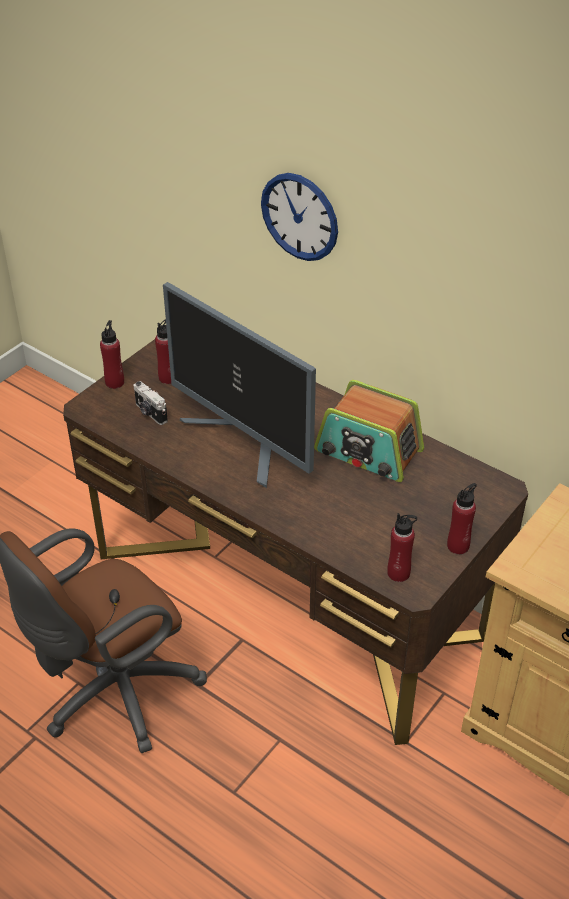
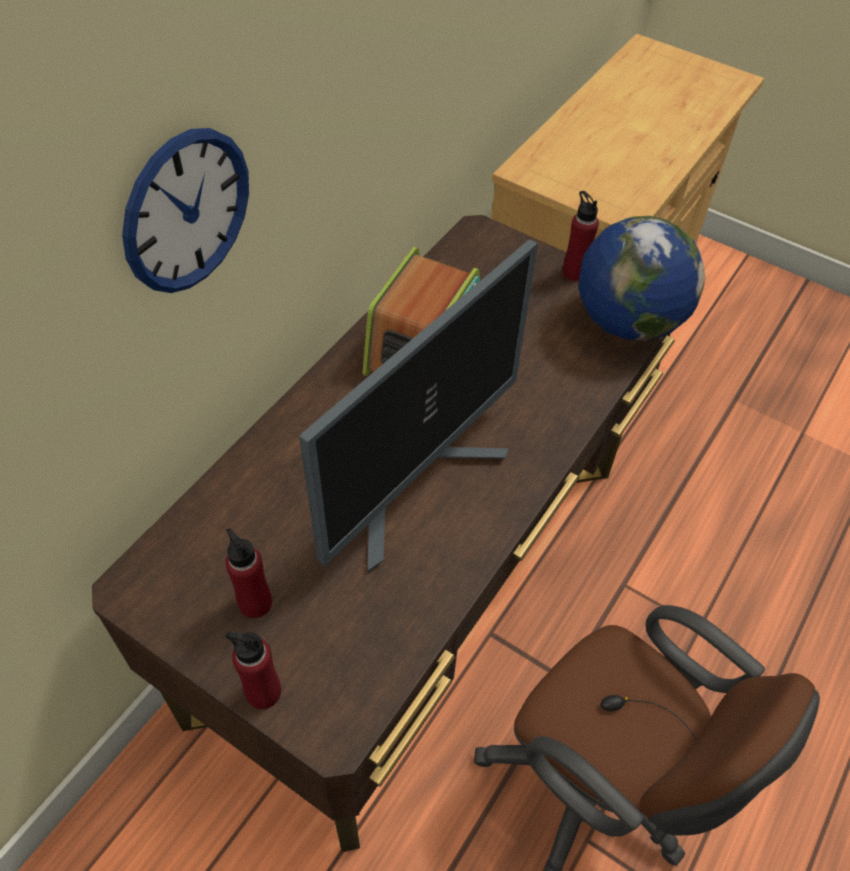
camera: 95 degrees left, 10 degrees up
camera [134,381,168,425] -> none
red bottle [387,513,417,582] -> globe [579,216,705,341]

